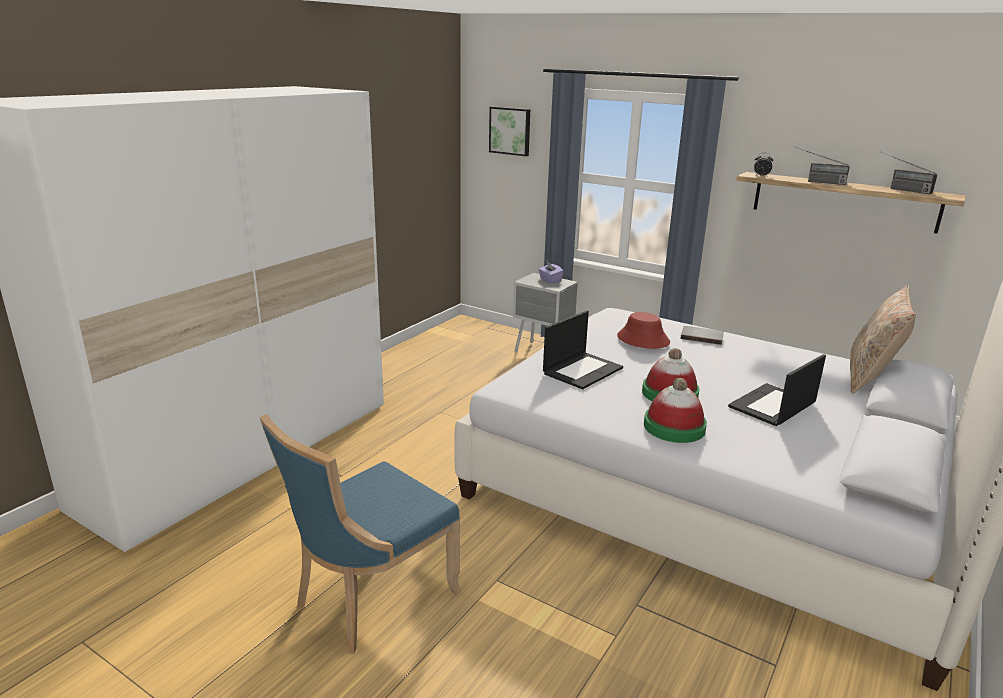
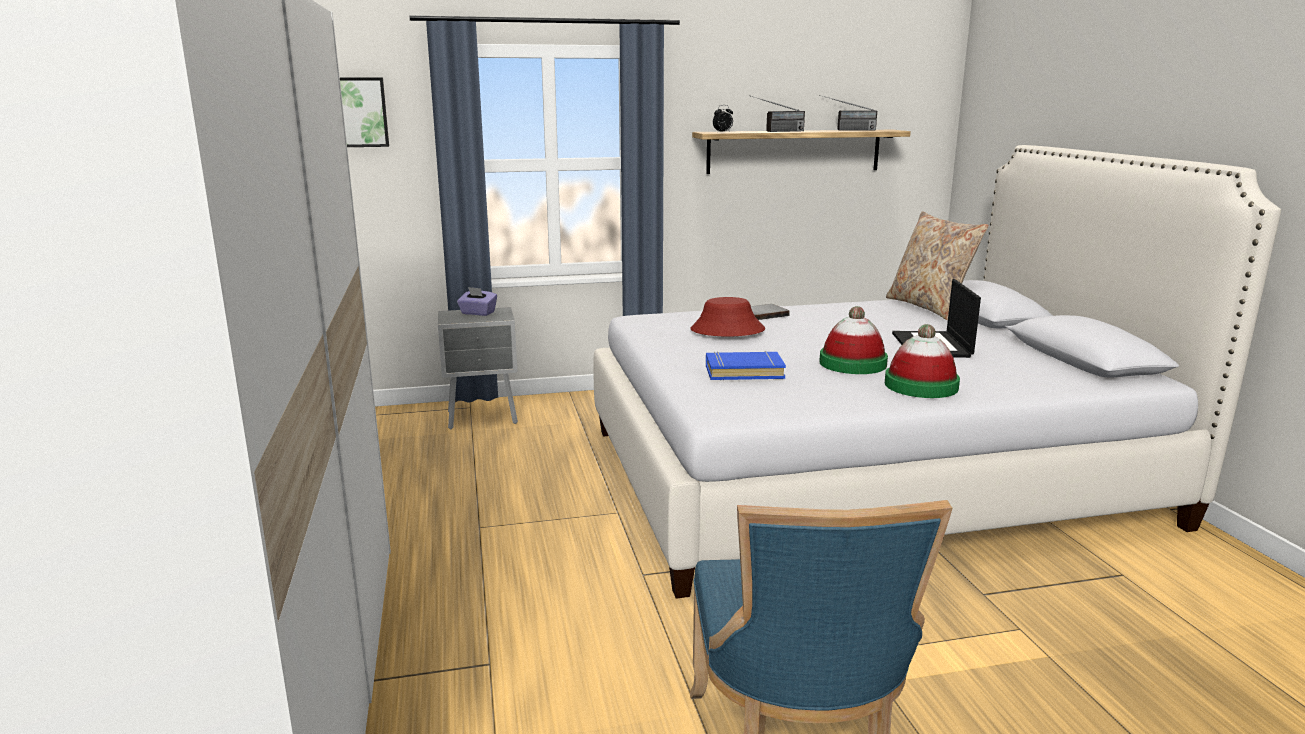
camera: 45 degrees left, 5 degrees down
laptop [543,310,623,389] -> blue book [706,351,786,380]

